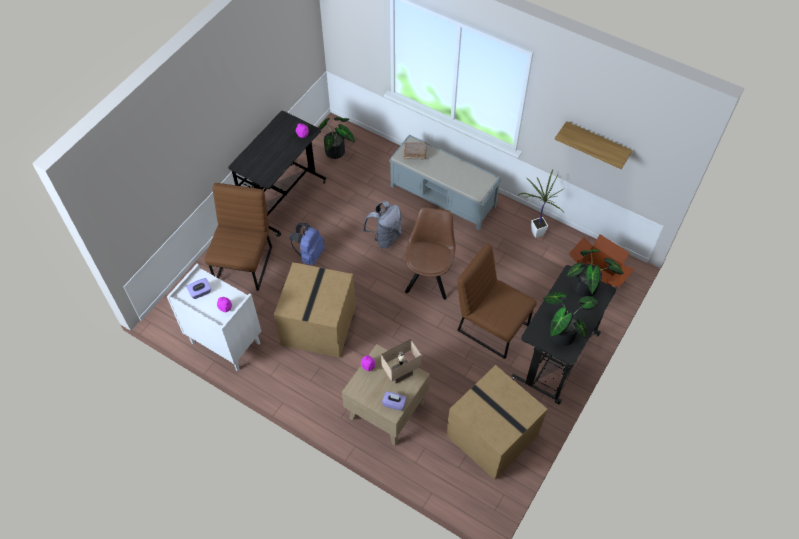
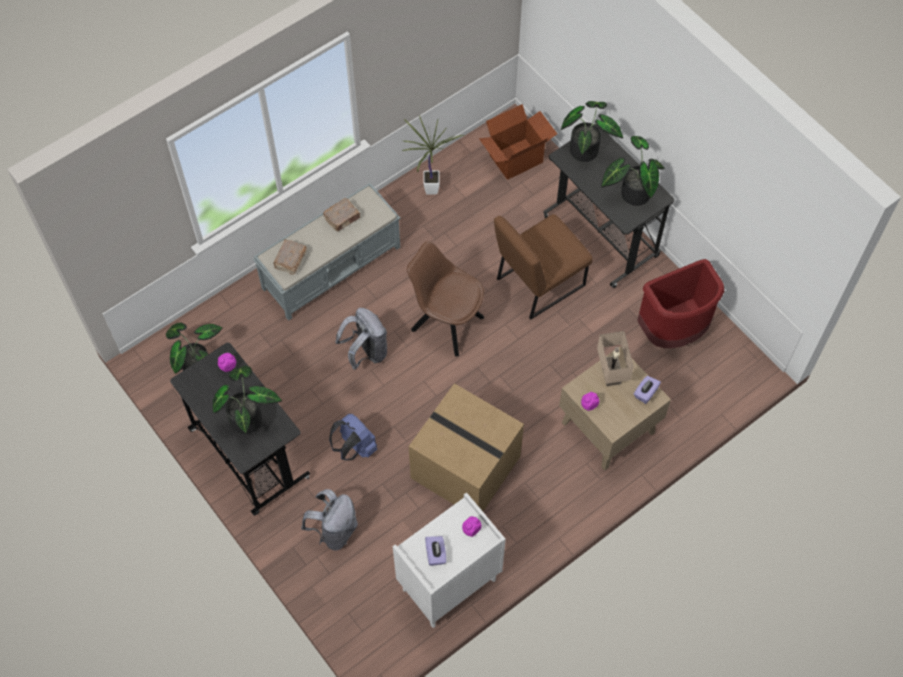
camera: 70 degrees left, 5 degrees up
brown chair [205,183,272,291] -> grey backpack [301,489,358,551]
cardboard box [446,365,547,480] -> red trash can [637,259,724,348]
shelf [555,121,633,169] -> none
none -> potted plant [213,366,282,434]
none -> brown book [323,198,361,231]

